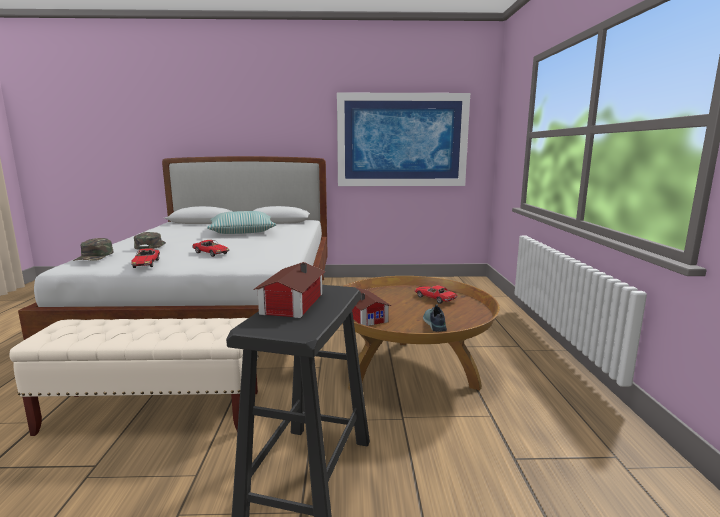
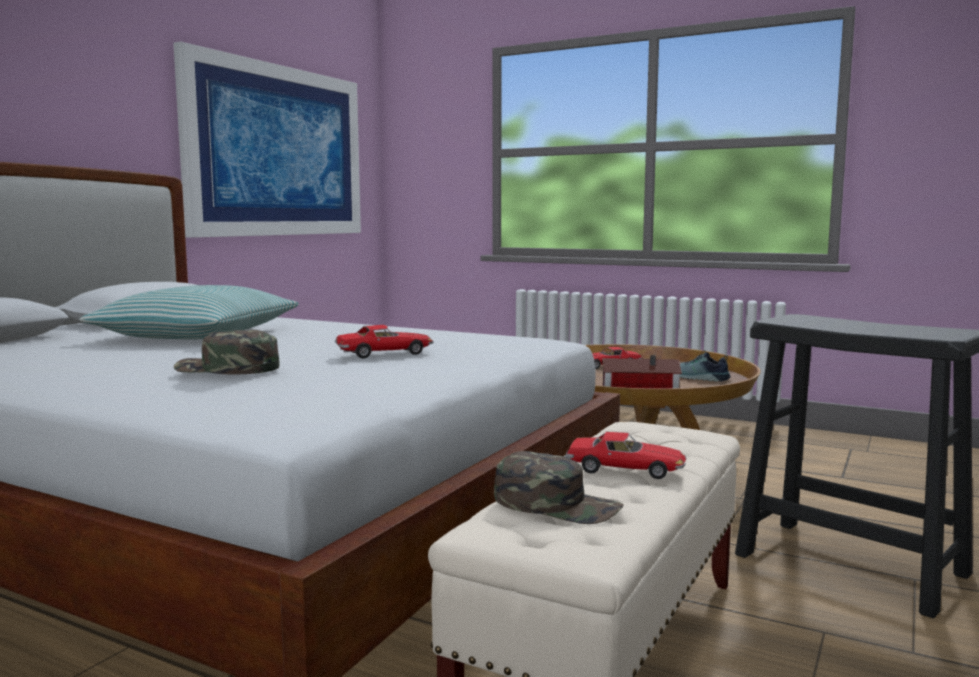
camera: 60 degrees left, 5 degrees down
green cap [73,238,113,261] -> green cap moved to [494,451,624,524]
toy car [131,248,160,268] -> toy car moved to [566,432,687,479]
toy house [253,262,325,318] -> none

